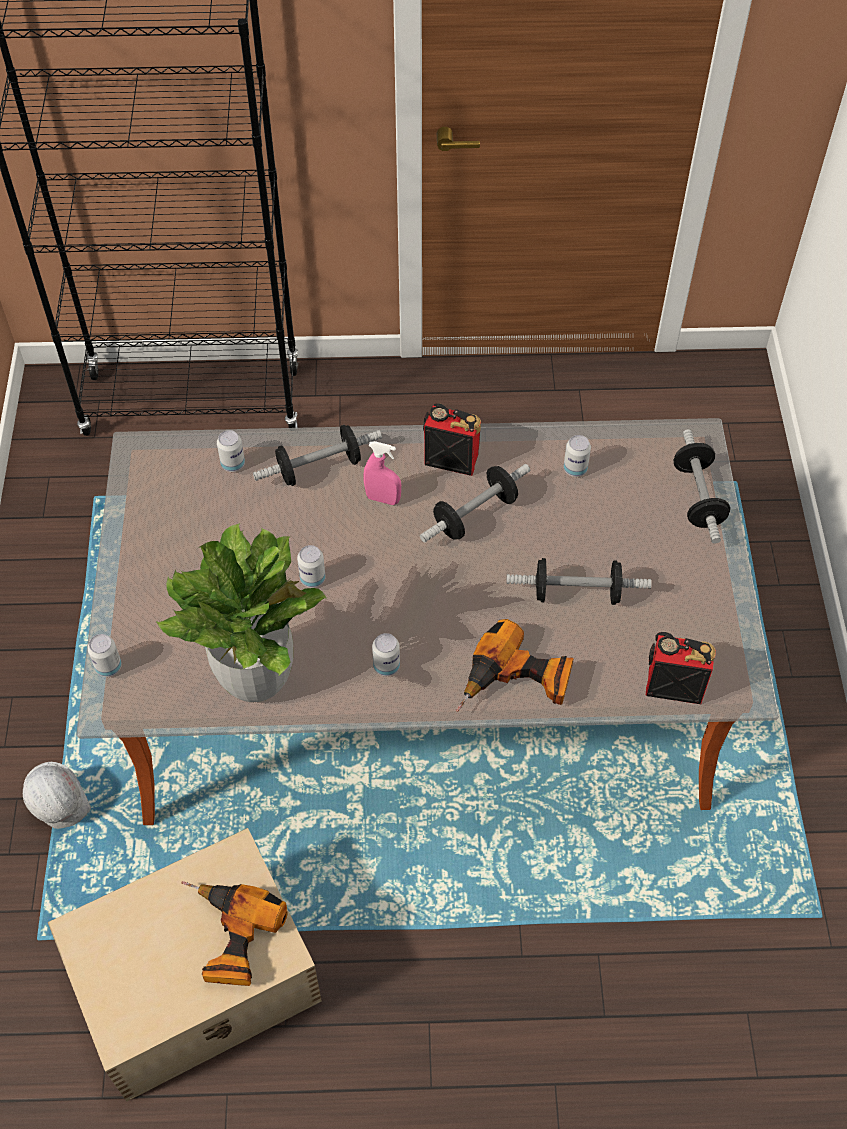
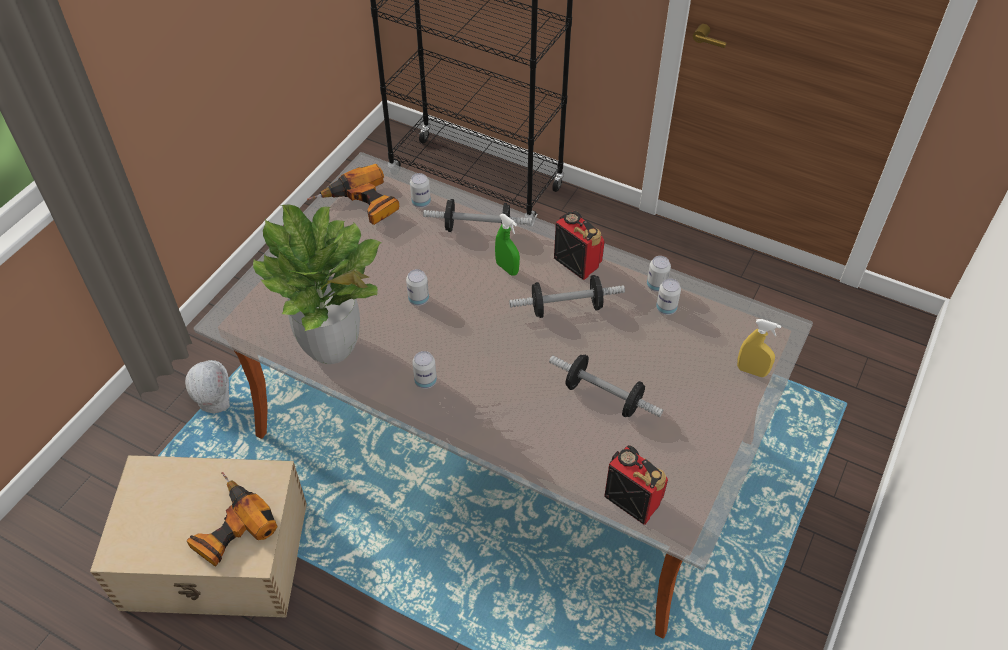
camera: 30 degrees right, 5 degrees down
can [88,634,122,677] -> can moved to [647,256,671,292]
pink spray bottle [363,441,401,505] -> green spray bottle [495,214,520,275]
power drill [456,619,574,711] -> power drill moved to [307,164,399,225]
dumbbell [674,429,730,543] -> yellow spray bottle [737,319,781,377]

